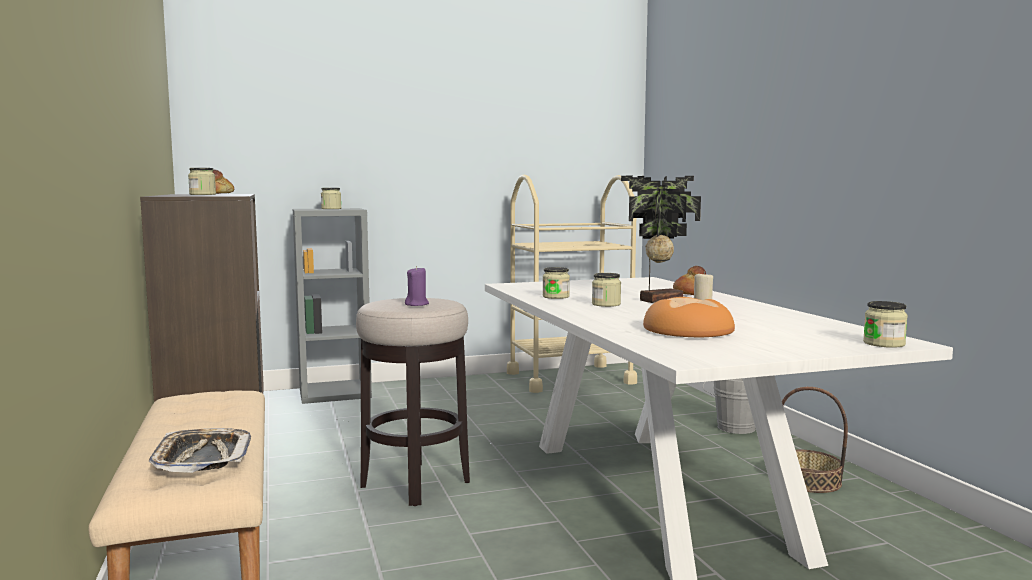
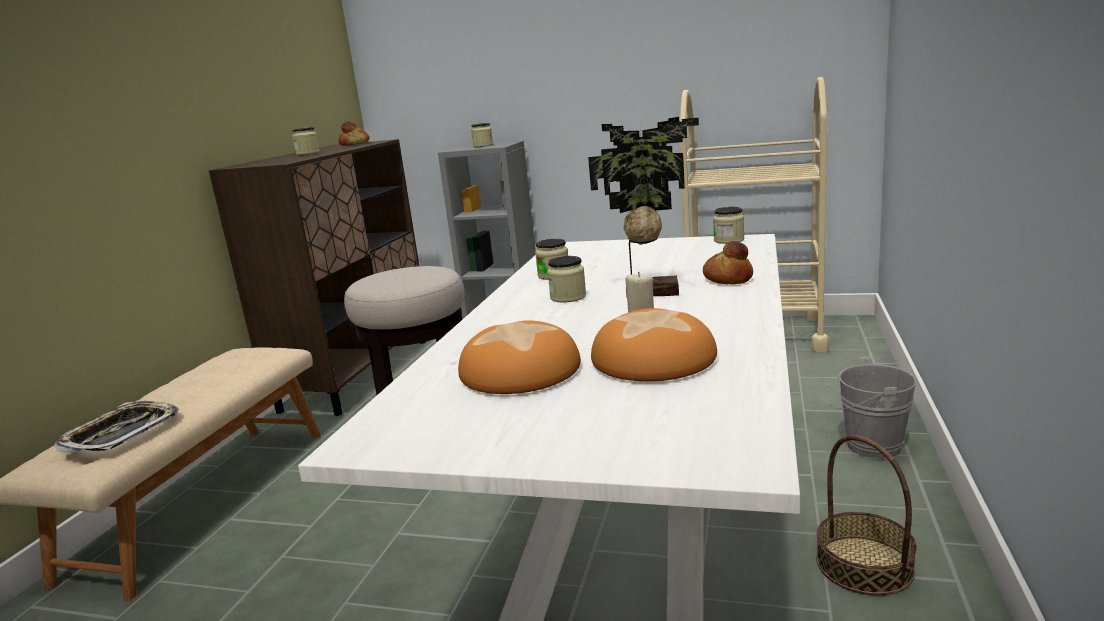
camera: 35 degrees right, 10 degrees up
purple candle [405,266,429,306] -> none
jar [863,301,908,348] -> jar moved to [713,207,744,244]
none -> bread [591,308,717,381]

